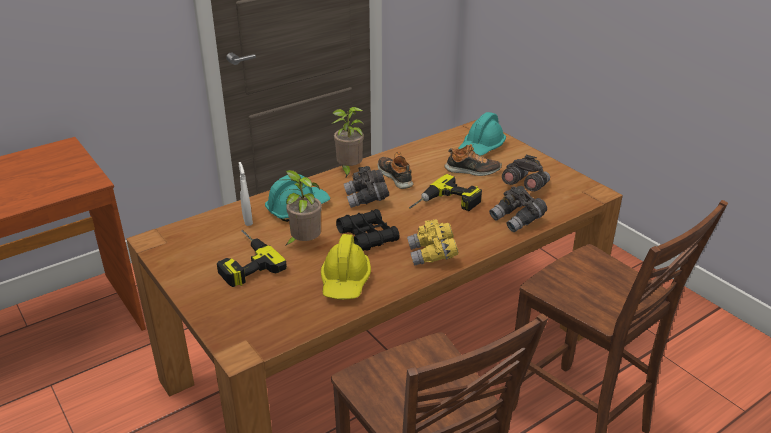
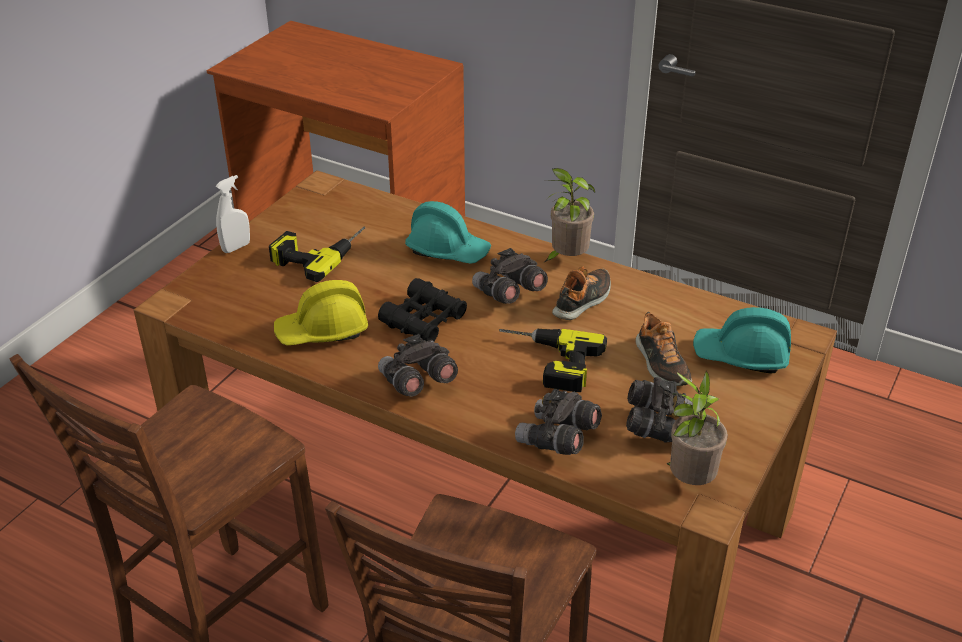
camera: 65 degrees right, 5 degrees up
white spray bottle [239,162,253,226] -> white spray bottle moved to [215,175,250,253]
potted plant [282,170,322,246] -> potted plant moved to [666,371,728,485]
yellow binoculars [407,220,459,266] -> grey binoculars [378,334,458,397]

